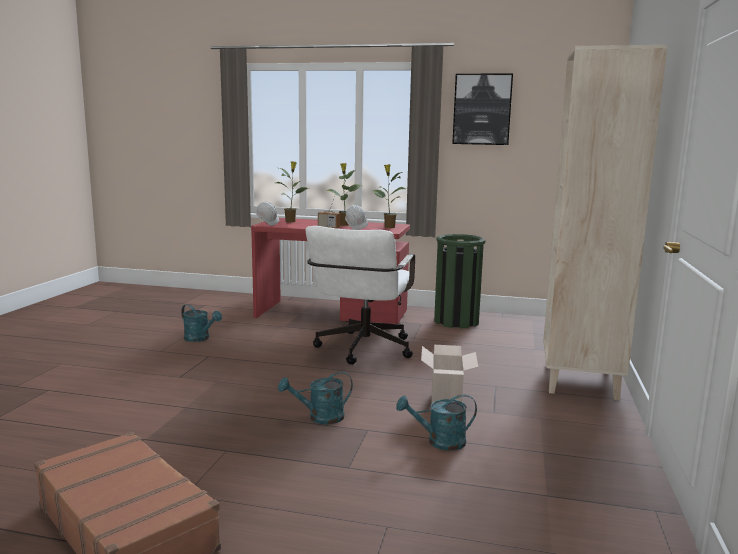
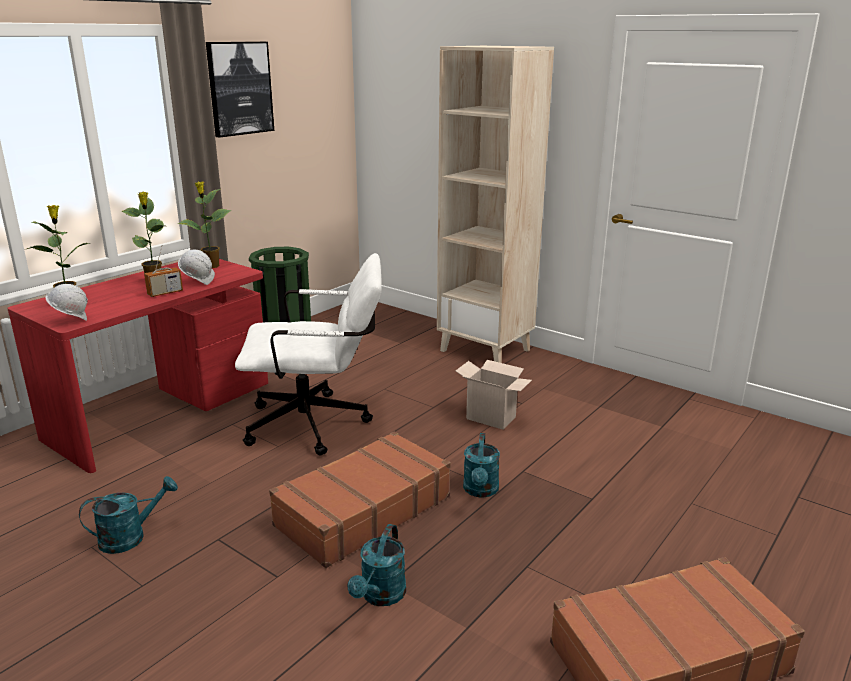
camera: 65 degrees left, 10 degrees up
white office chair [306,226,415,365] -> white office chair turned 45 degrees counterclockwise [235,253,382,455]
turquoise watering can [396,394,477,451] -> turquoise watering can moved to [348,524,406,606]
none -> brown suitcase [269,431,451,568]

